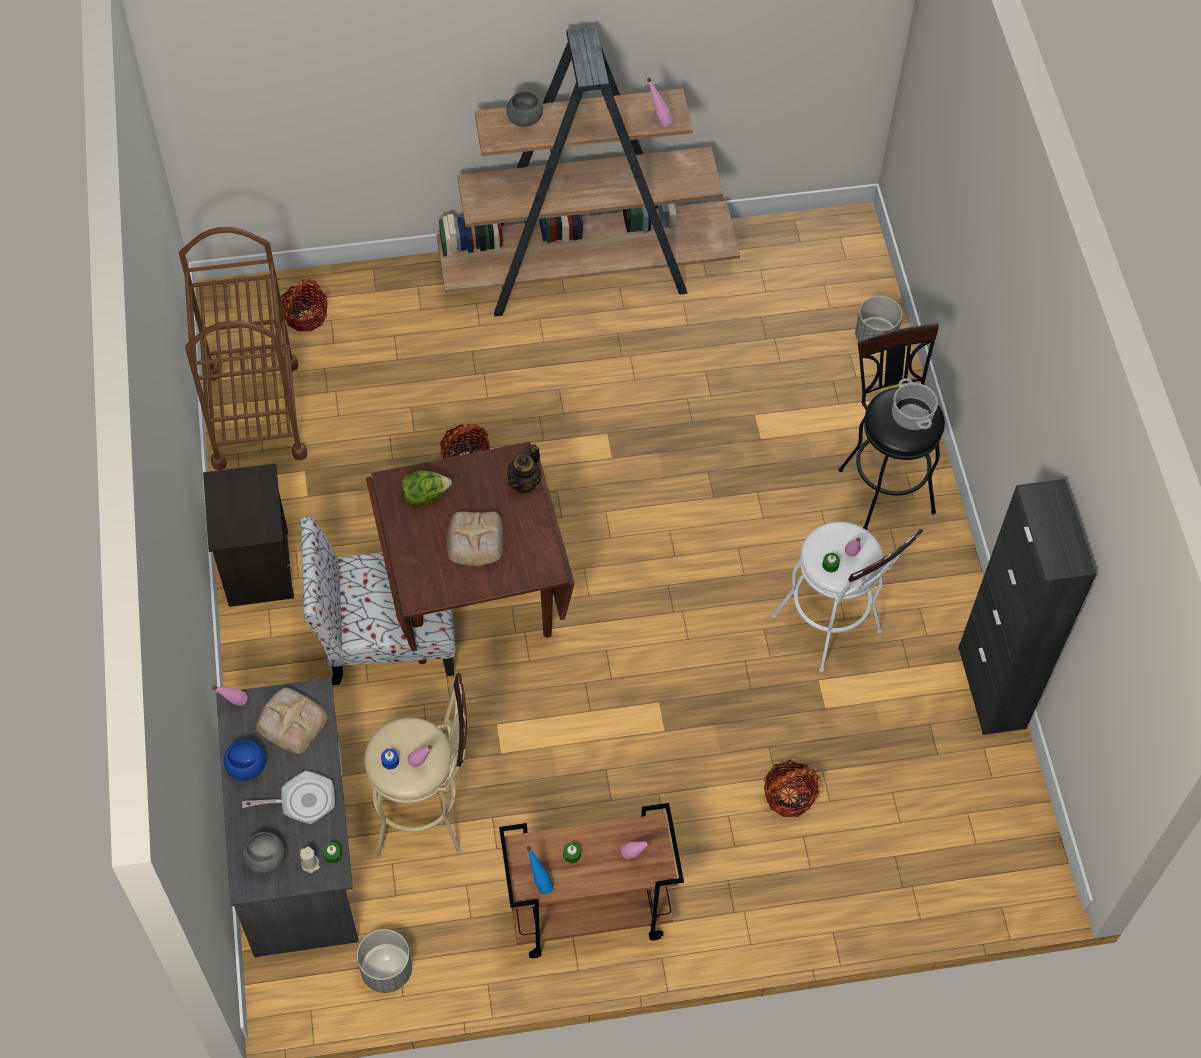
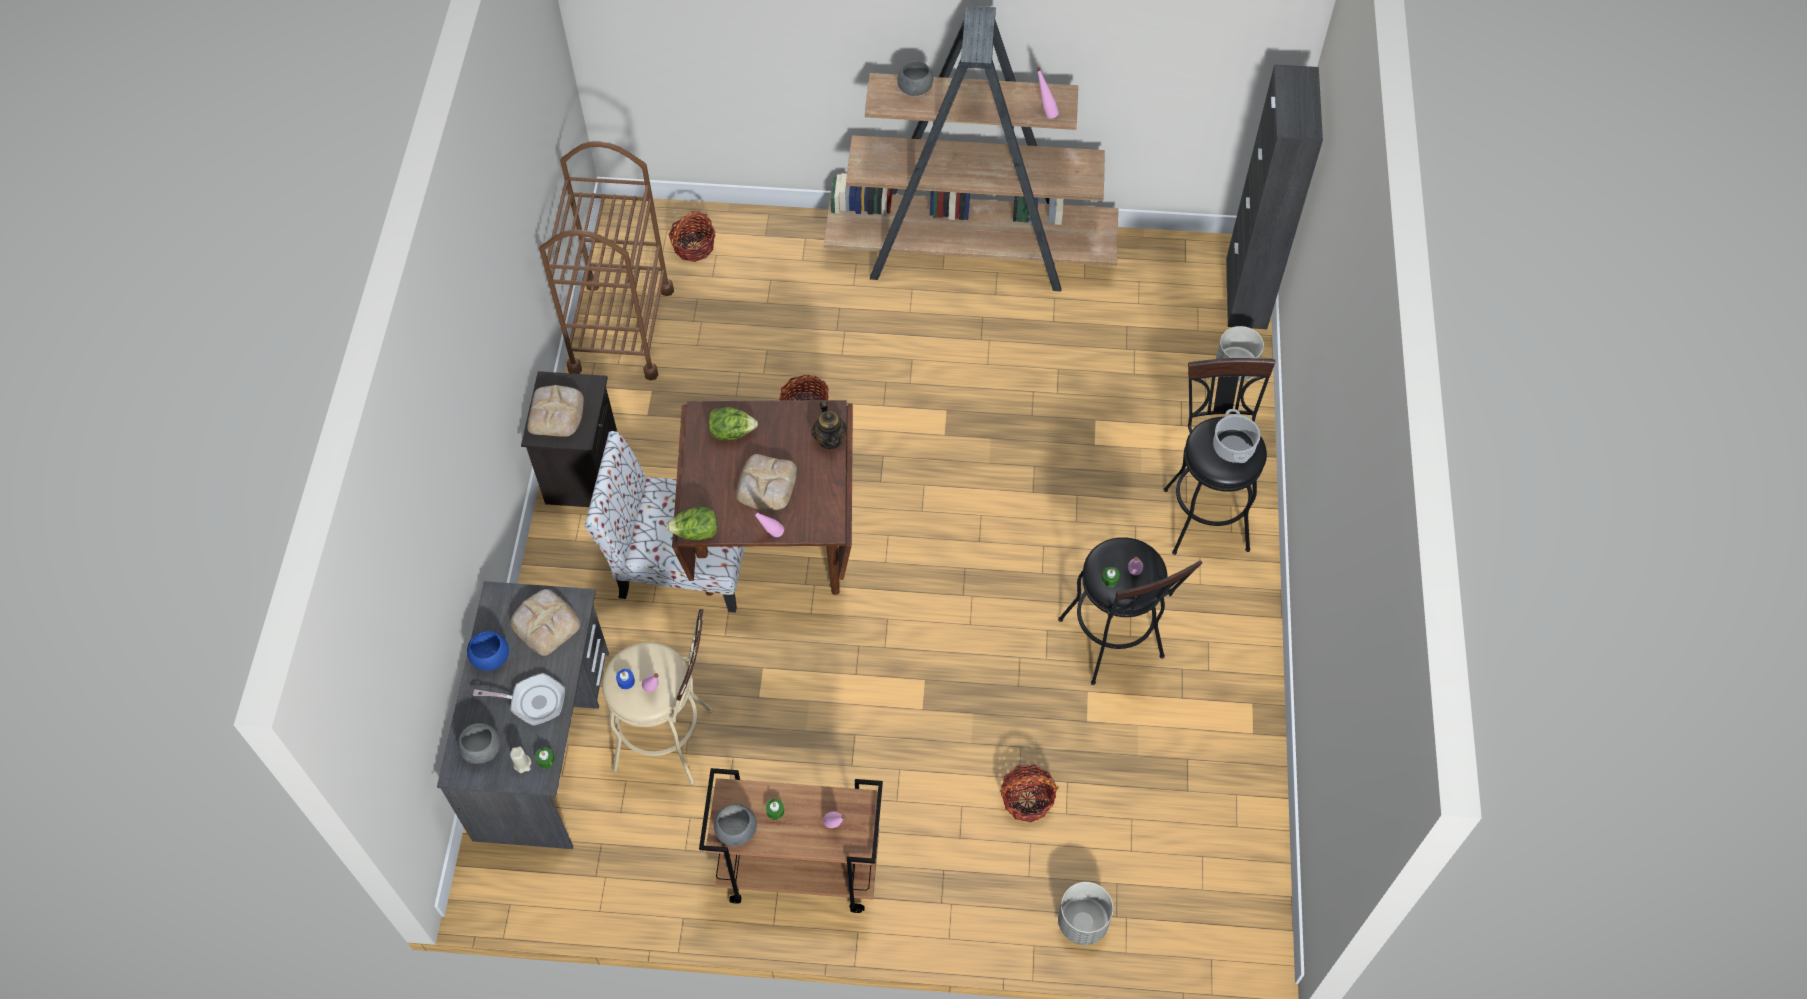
camera: 15 degrees right, 0 degrees up
pink bottle [212,685,248,706] -> pink bottle moved to [752,510,784,537]
grey planter [357,929,412,993] -> grey planter moved to [1058,882,1113,945]
teapot [507,446,541,494] -> teapot turned 60 degrees counterclockwise [811,400,847,450]
blue bottle [526,846,554,894] -> grey bowl [714,804,757,846]
white stool [772,522,923,673] -> black stool [1058,537,1202,685]
black cabinet [958,479,1096,735] -> black cabinet moved to [1226,65,1323,329]
none -> bread [527,385,584,437]
none -> lettuce [666,507,718,541]

